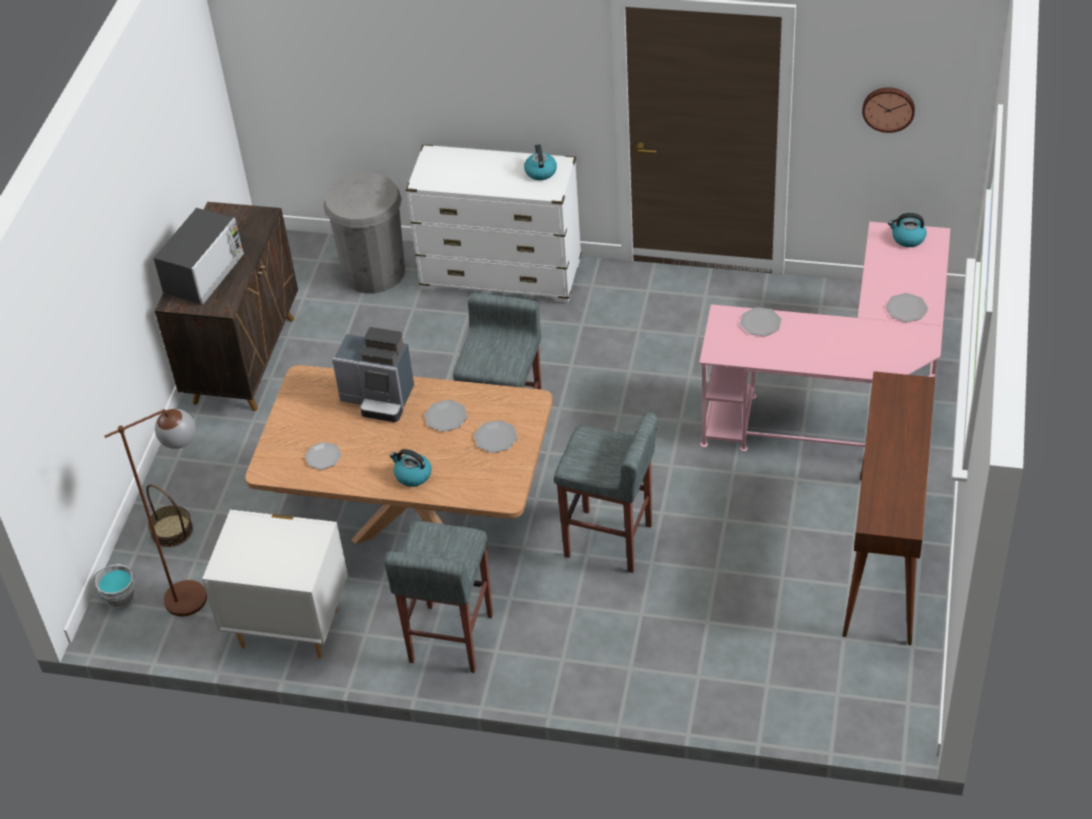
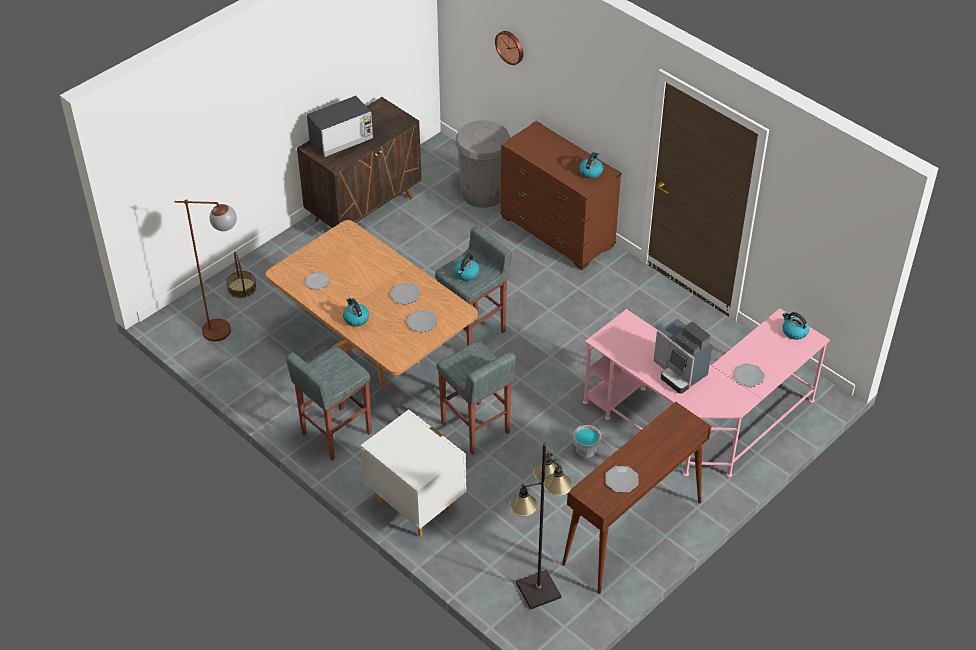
camera: 30 degrees right, 0 degrees up
grey bucket [93,564,135,609] -> grey bucket moved to [573,425,601,458]
white nightstand [202,509,348,658] -> white nightstand moved to [361,409,466,537]
coffee machine [332,327,414,422] -> coffee machine moved to [654,319,712,394]
white dresser [406,144,581,303] -> brown dresser [500,121,622,270]
plate [740,307,782,336] -> plate moved to [605,466,639,492]
wall clock [862,87,915,133] -> wall clock moved to [495,31,523,65]
none -> kettle [454,254,480,281]
none -> black floor lamp [509,443,572,610]

